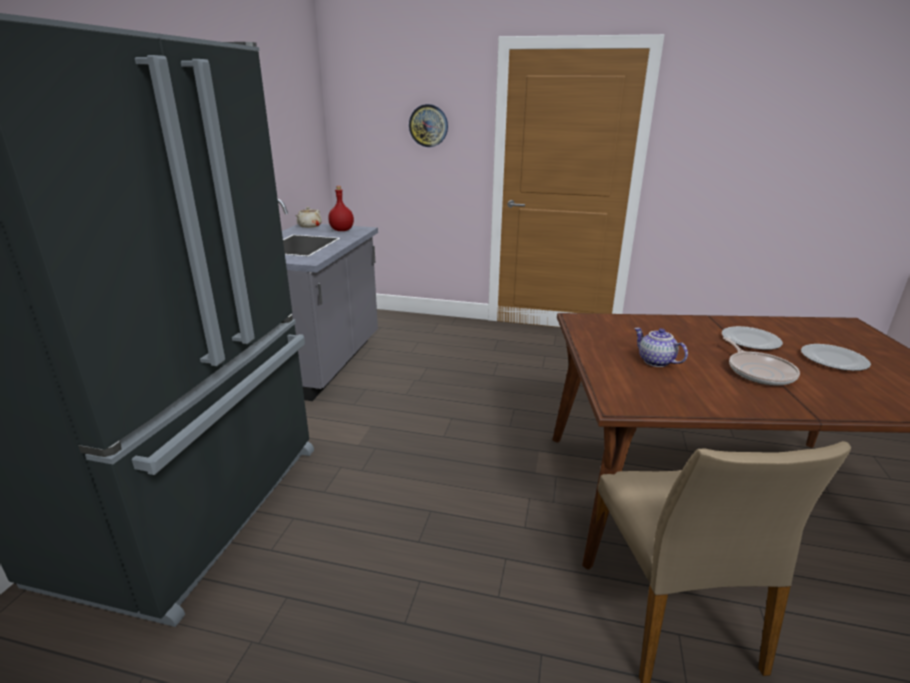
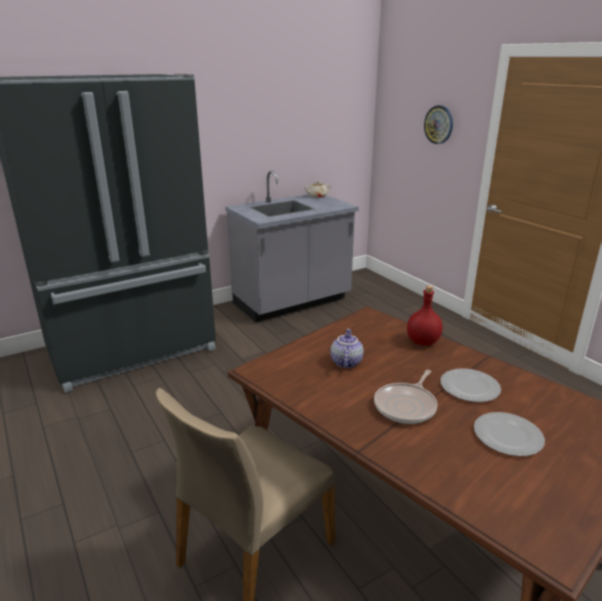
camera: 45 degrees right, 0 degrees up
red bottle [328,186,354,231] -> red bottle moved to [407,286,443,346]

